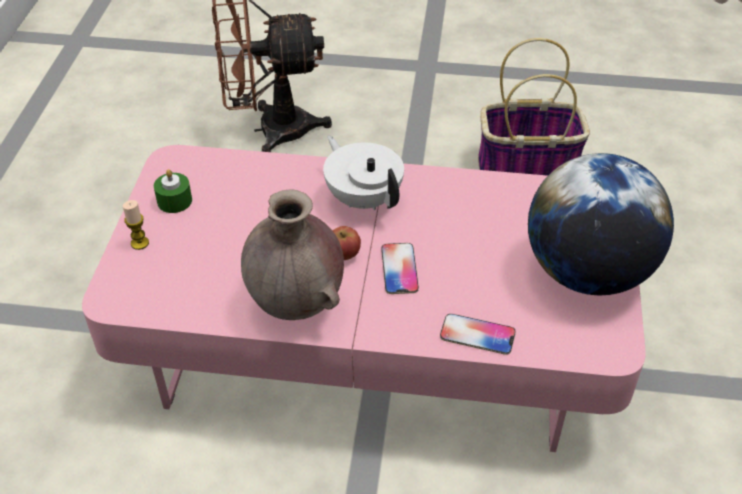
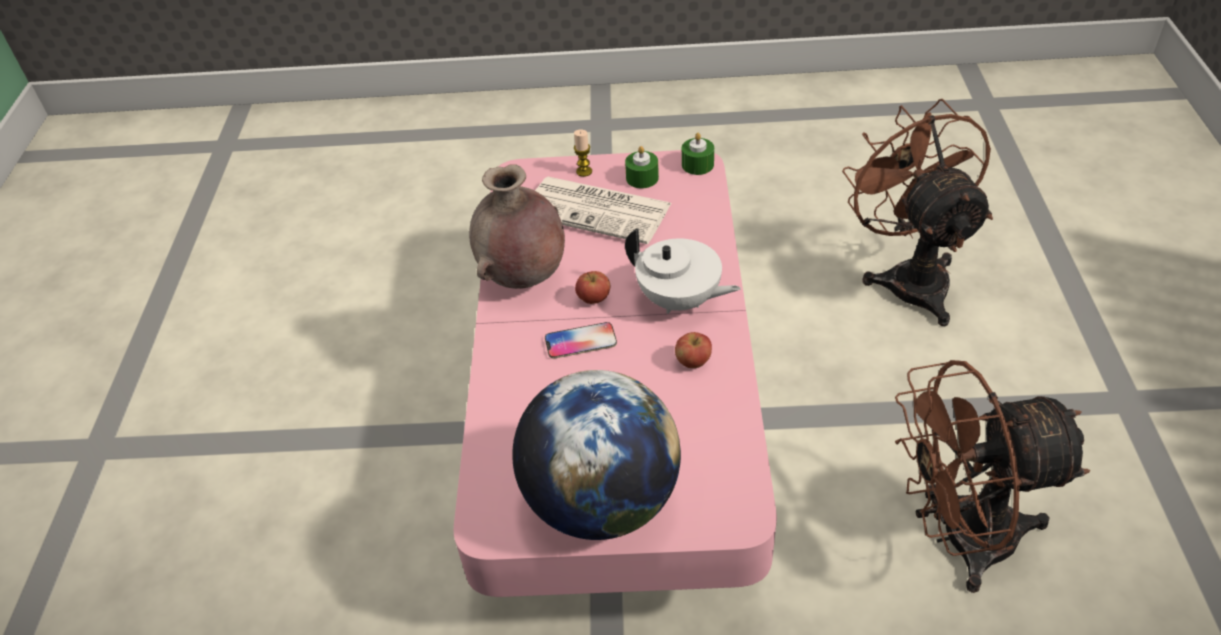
camera: 85 degrees right, 0 degrees up
white teapot [323,135,404,210] -> white teapot turned 75 degrees clockwise [625,228,741,314]
phone [440,314,516,355] -> none
basket [478,38,590,176] -> brown fan [895,360,1091,593]
none -> newspaper [535,177,671,244]
none -> apple [675,332,712,368]
none -> green candle [682,133,714,175]

